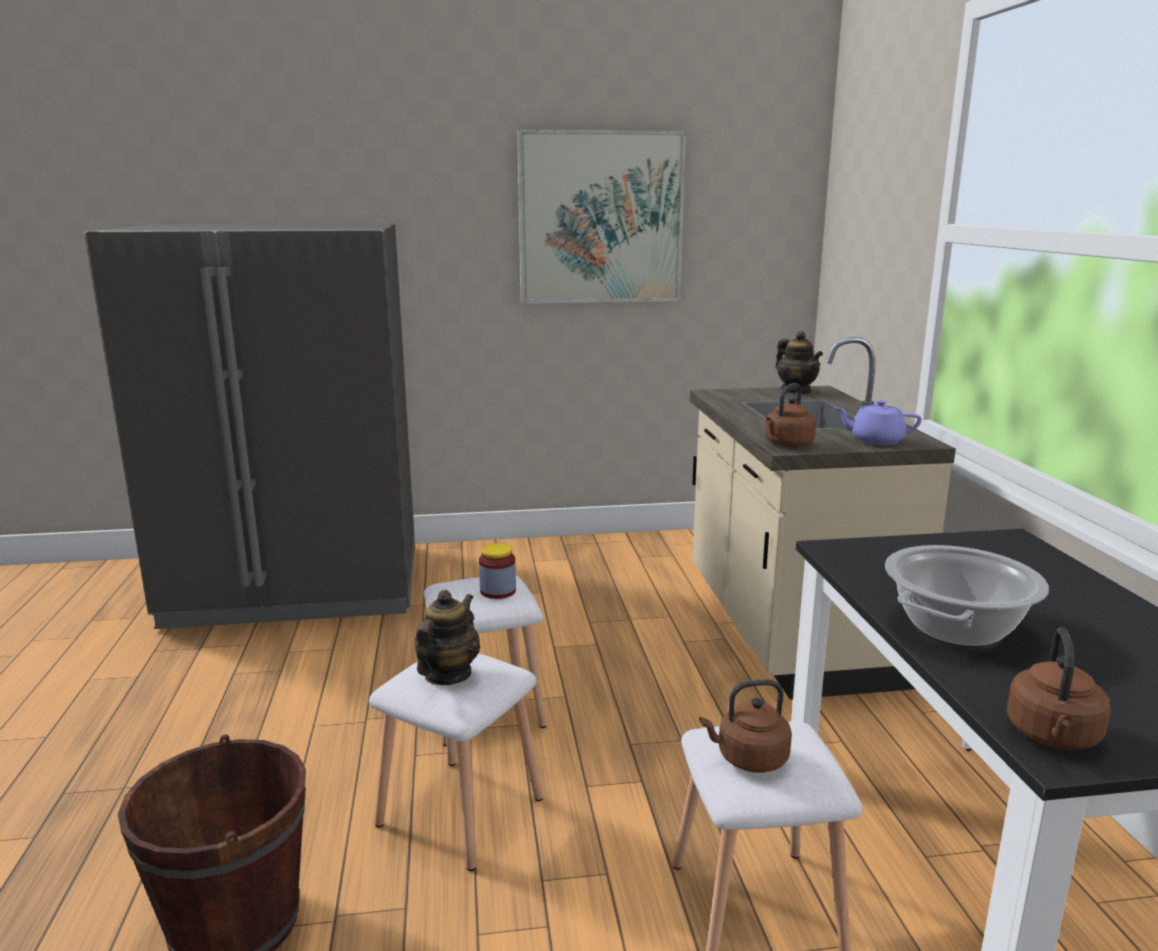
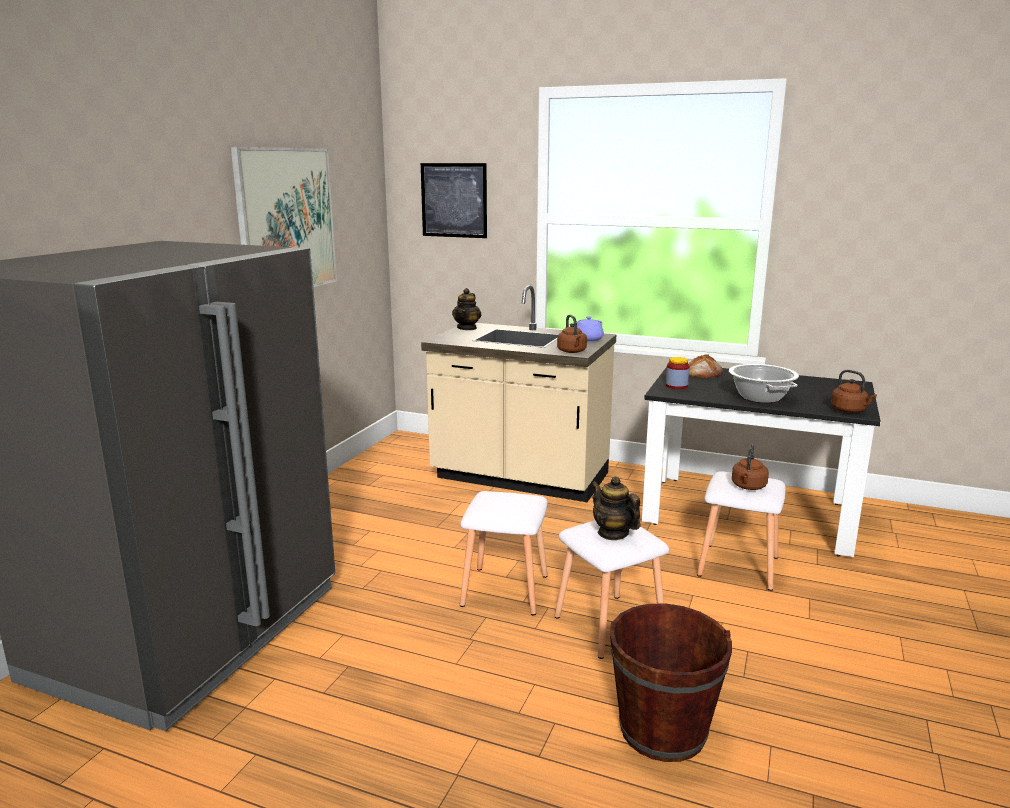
camera: 60 degrees left, 0 degrees up
jar [479,544,516,599] -> jar moved to [666,357,690,389]
teapot [775,331,823,393] -> teapot turned 105 degrees clockwise [452,288,481,330]
none -> picture [421,163,487,238]
none -> bread [688,354,723,378]

